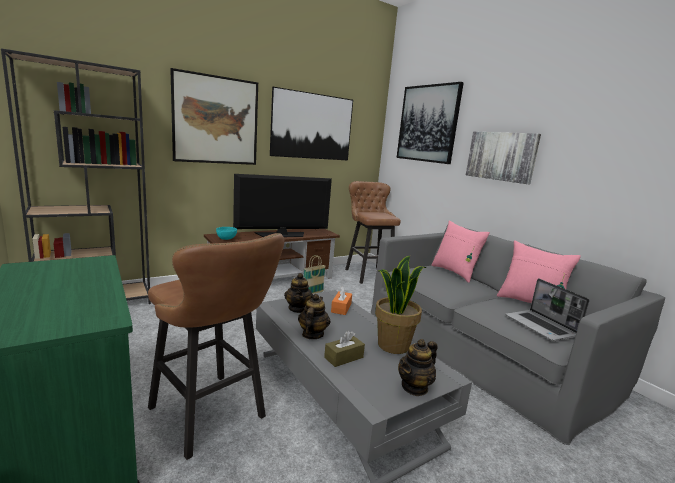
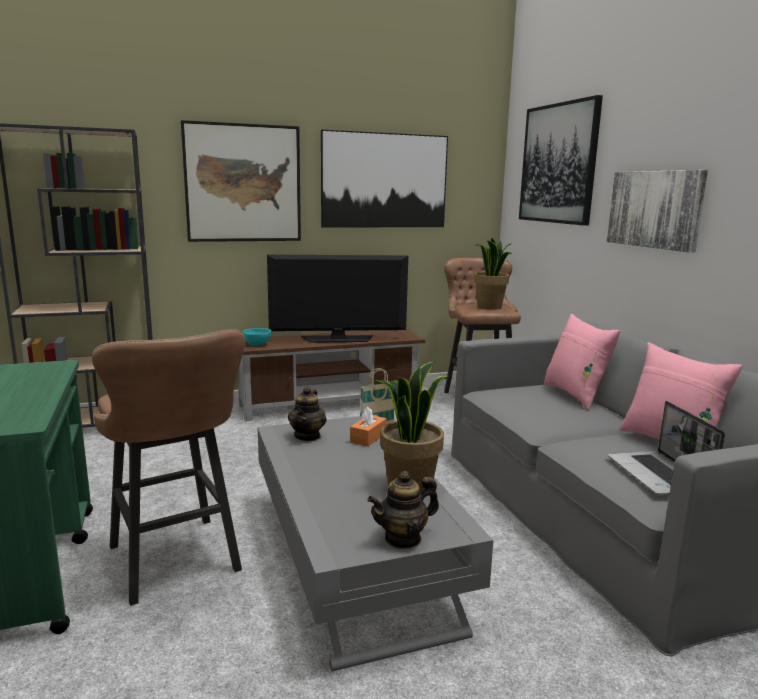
camera: 15 degrees right, 0 degrees up
teapot [298,294,330,339] -> none
brown tissue box [324,331,365,367] -> none
none -> potted plant [474,238,512,310]

